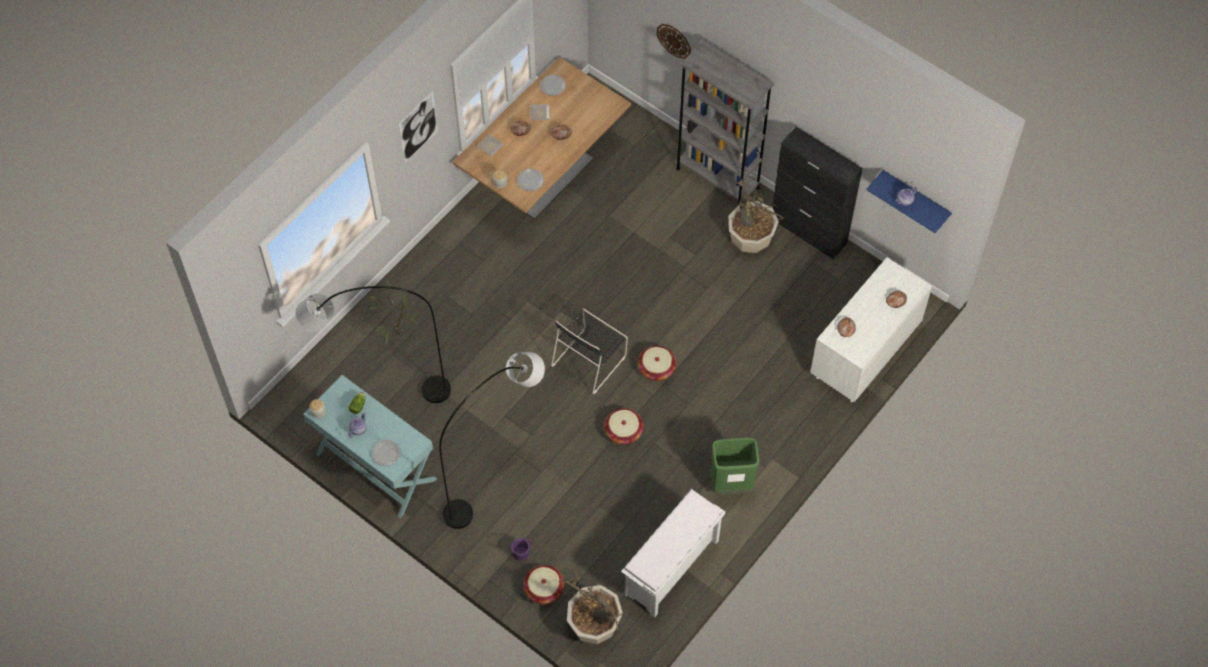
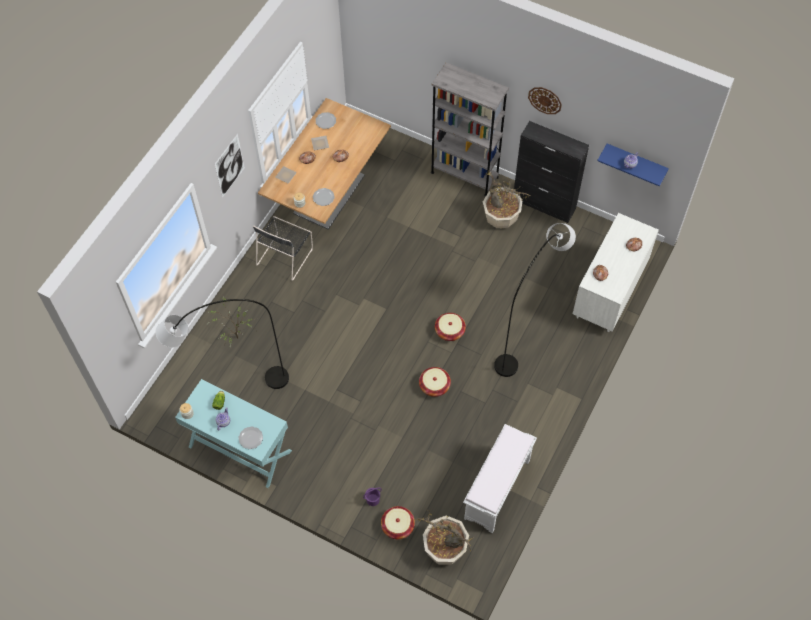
camera: 10 degrees left, 0 degrees up
grey floor lamp [439,352,545,529] -> grey floor lamp moved to [494,223,576,377]
black chair [551,309,628,394] -> black chair moved to [253,216,313,281]
wall clock [657,24,691,59] -> wall clock moved to [528,87,562,114]
green trash can [710,438,760,495] -> none

